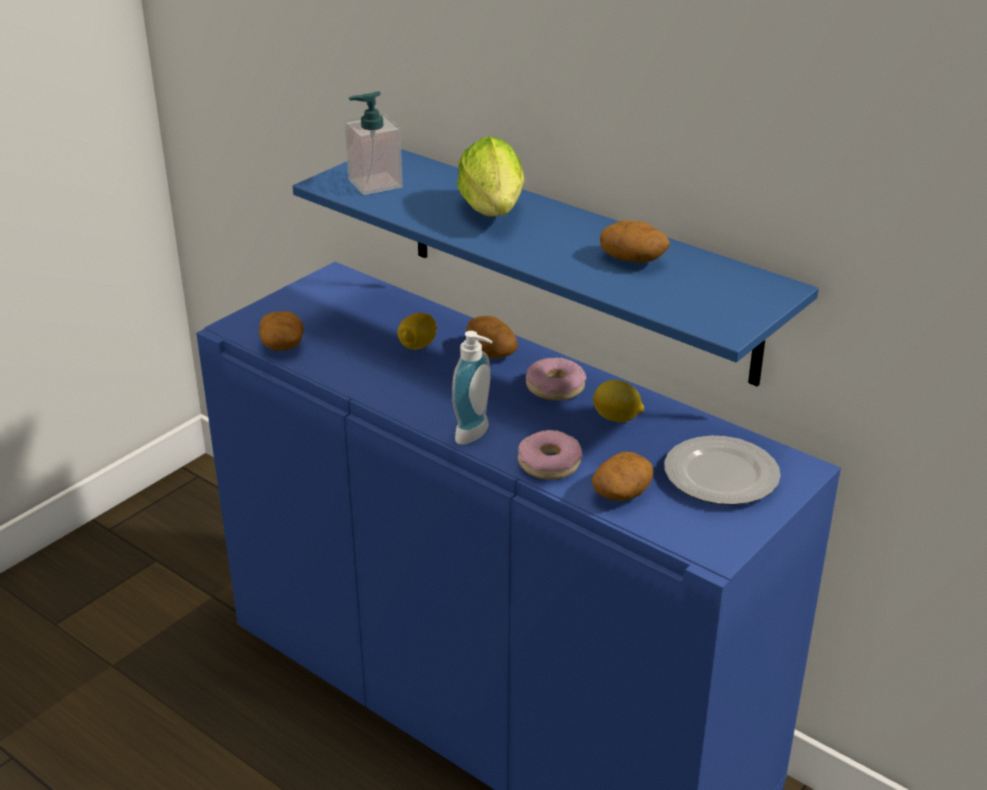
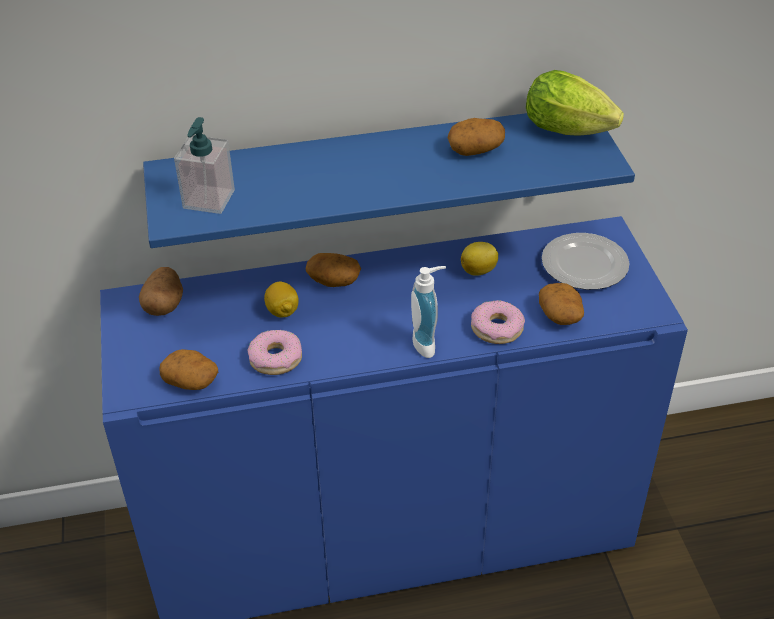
camera: 50 degrees left, 10 degrees up
lettuce [457,136,524,216] -> lettuce moved to [526,70,624,136]
donut [526,357,586,400] -> donut moved to [248,330,302,375]
none -> potato [139,267,183,316]

